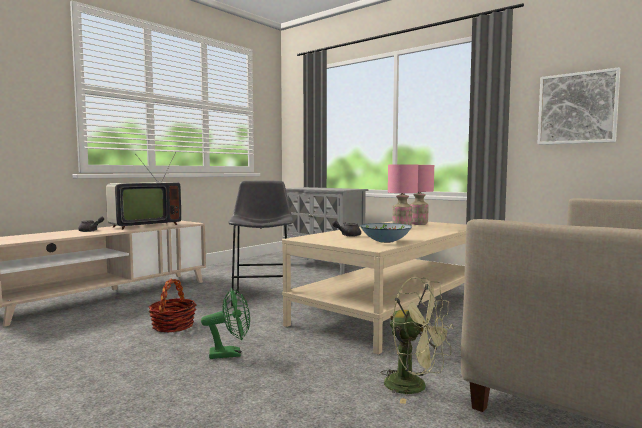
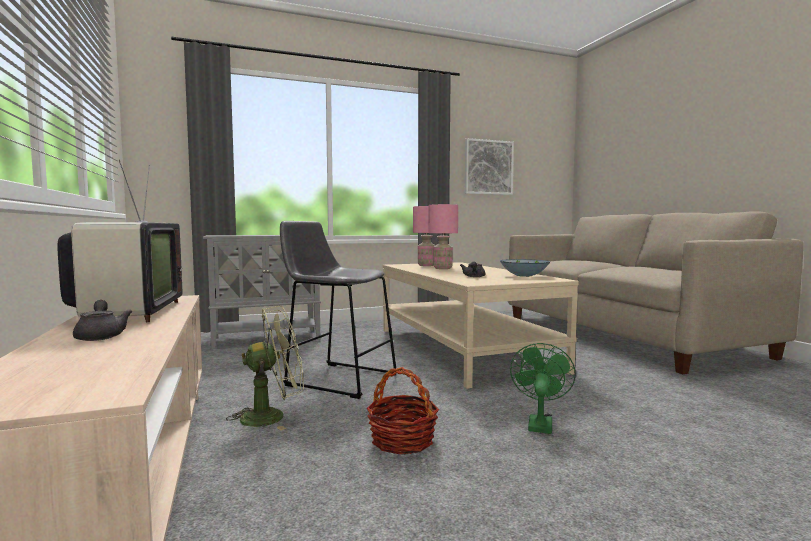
camera: 60 degrees left, 0 degrees up
green fan [380,277,454,404] -> green fan moved to [226,305,304,431]

